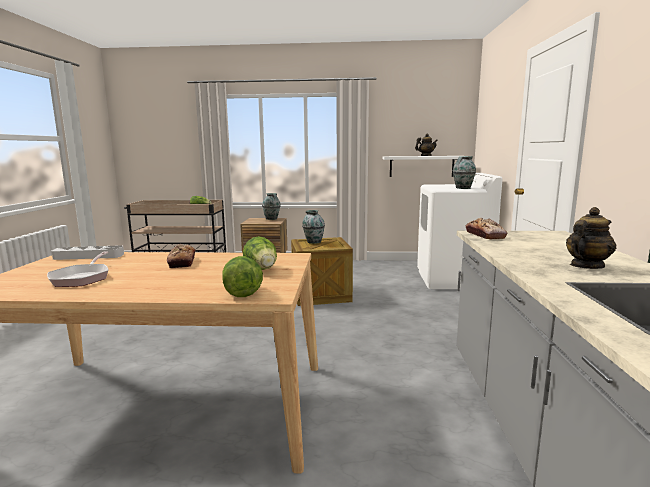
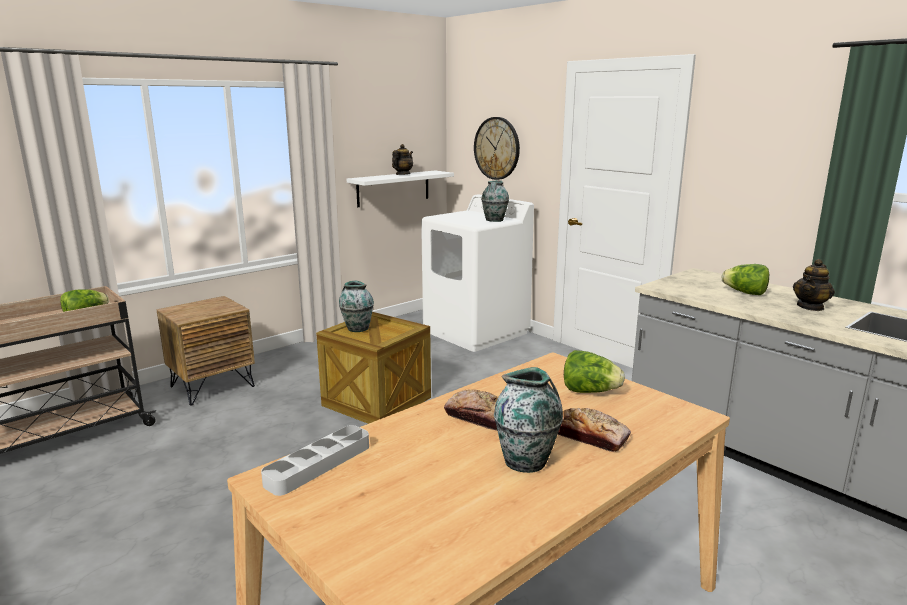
camera: 45 degrees left, 5 degrees up
frying pan [47,252,109,287] -> none
lettuce [222,256,263,297] -> lettuce moved to [722,264,769,295]
vase [262,193,280,220] -> vase moved to [494,367,563,473]
bread [466,218,507,239] -> bread moved to [558,408,631,452]
teapot [566,207,616,269] -> teapot turned 150 degrees counterclockwise [793,259,835,311]
none -> wall clock [474,117,520,180]

